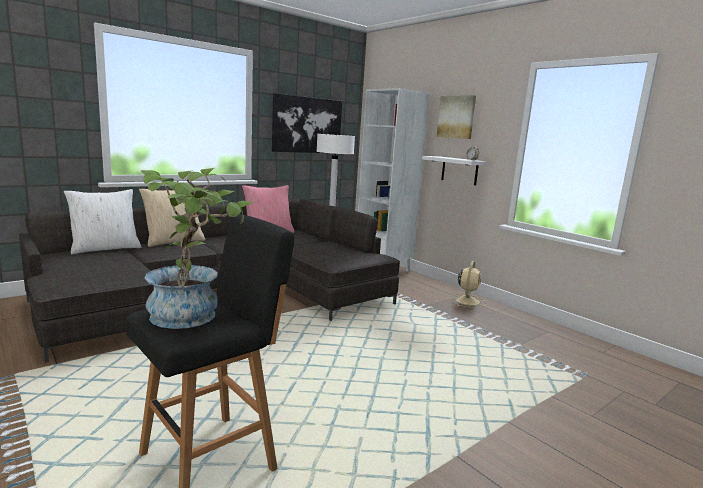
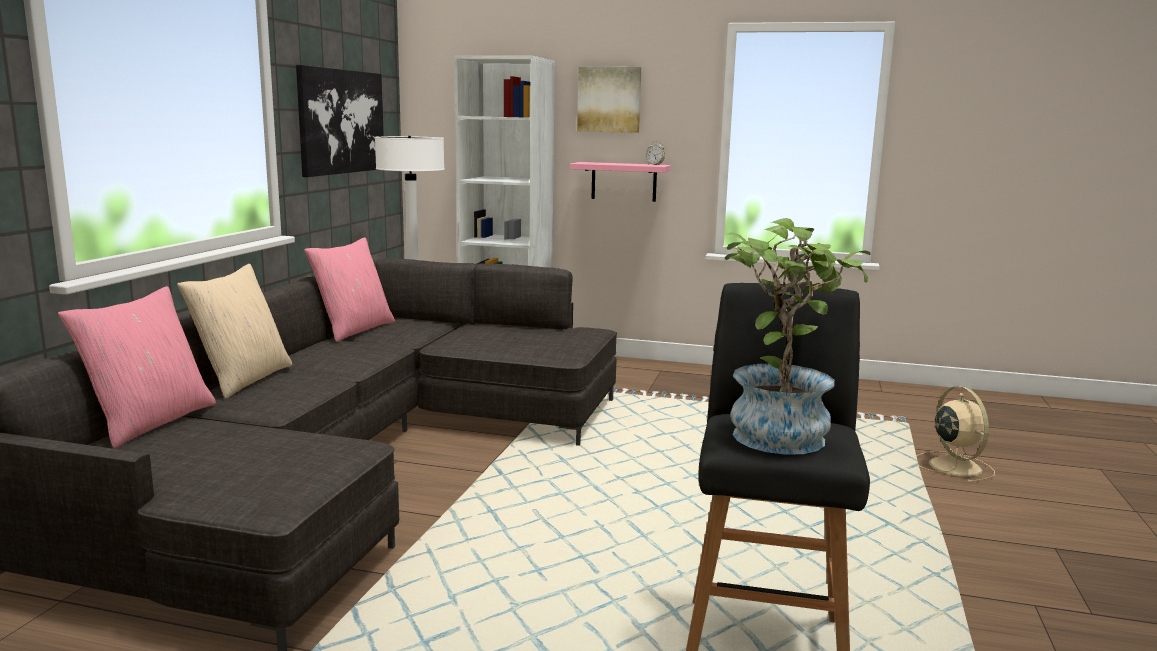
camera: 35 degrees left, 0 degrees up
white pillow [64,189,141,254] -> pink pillow [58,286,216,449]
white shelf [422,156,487,185] -> pink shelf [570,162,671,202]
beige fan [450,261,486,308] -> beige fan moved to [915,386,995,483]

